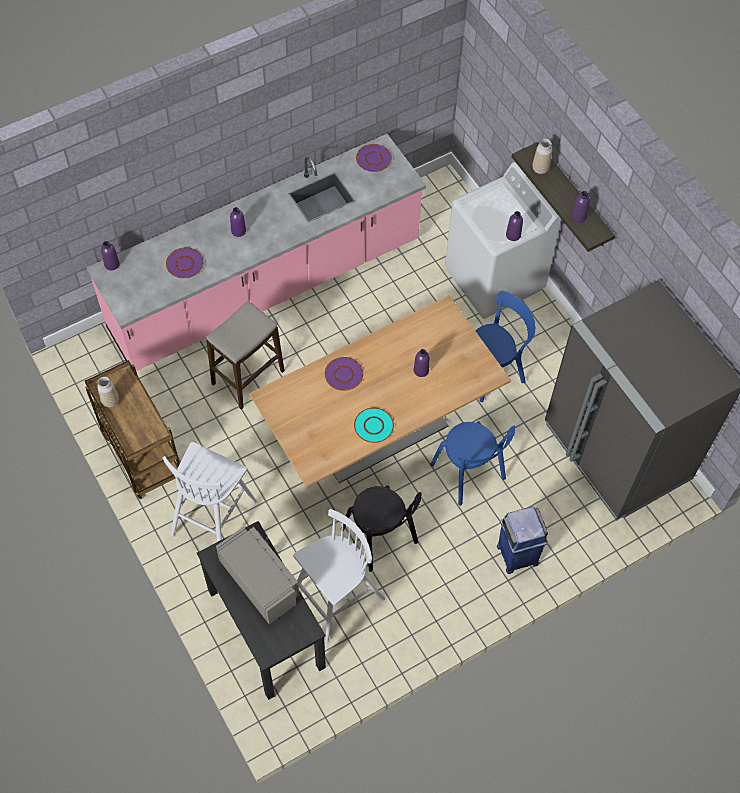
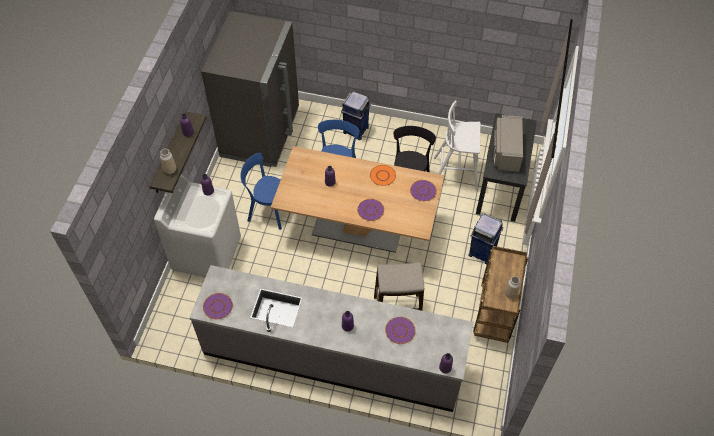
camera: 135 degrees left, 5 degrees down
pink counter [86,134,426,371] -> grey counter [190,265,474,412]
white stool [163,442,257,542] -> blue trash can [468,213,503,264]
turquoise plate [354,408,394,443] -> orange plate [370,165,396,186]
none -> purple plate [410,180,437,201]

